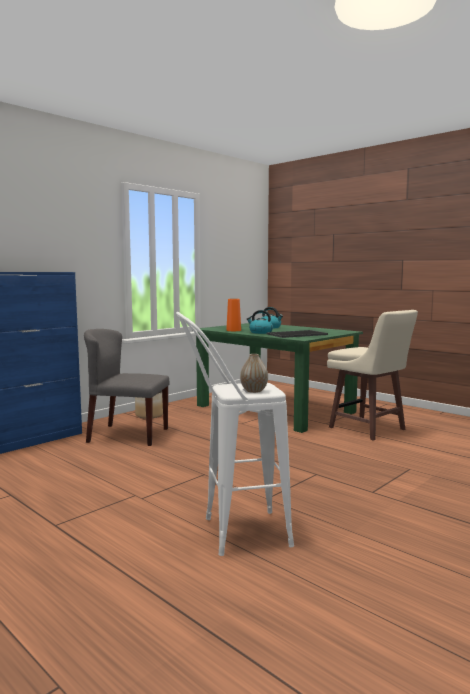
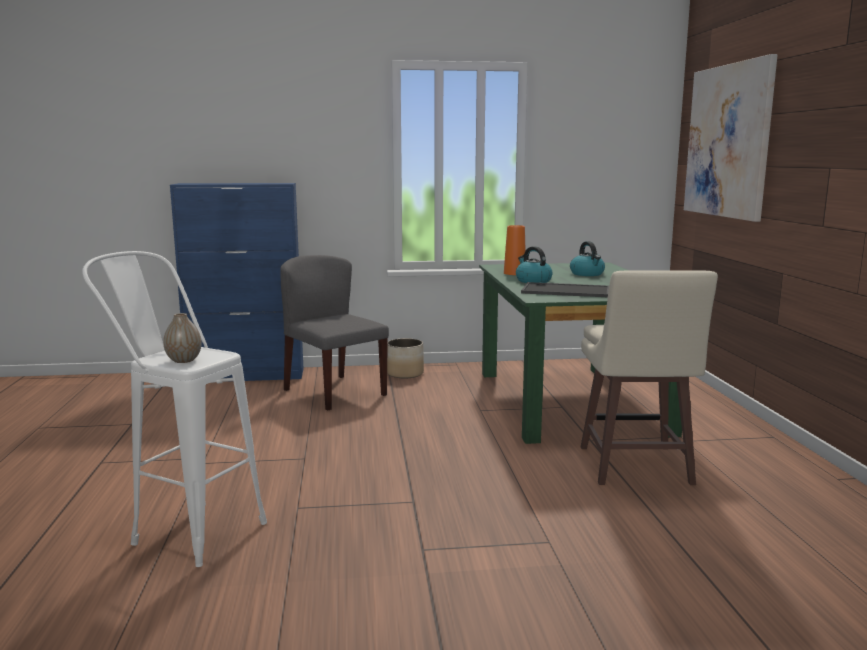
camera: 40 degrees right, 5 degrees up
none -> picture [684,54,778,222]

